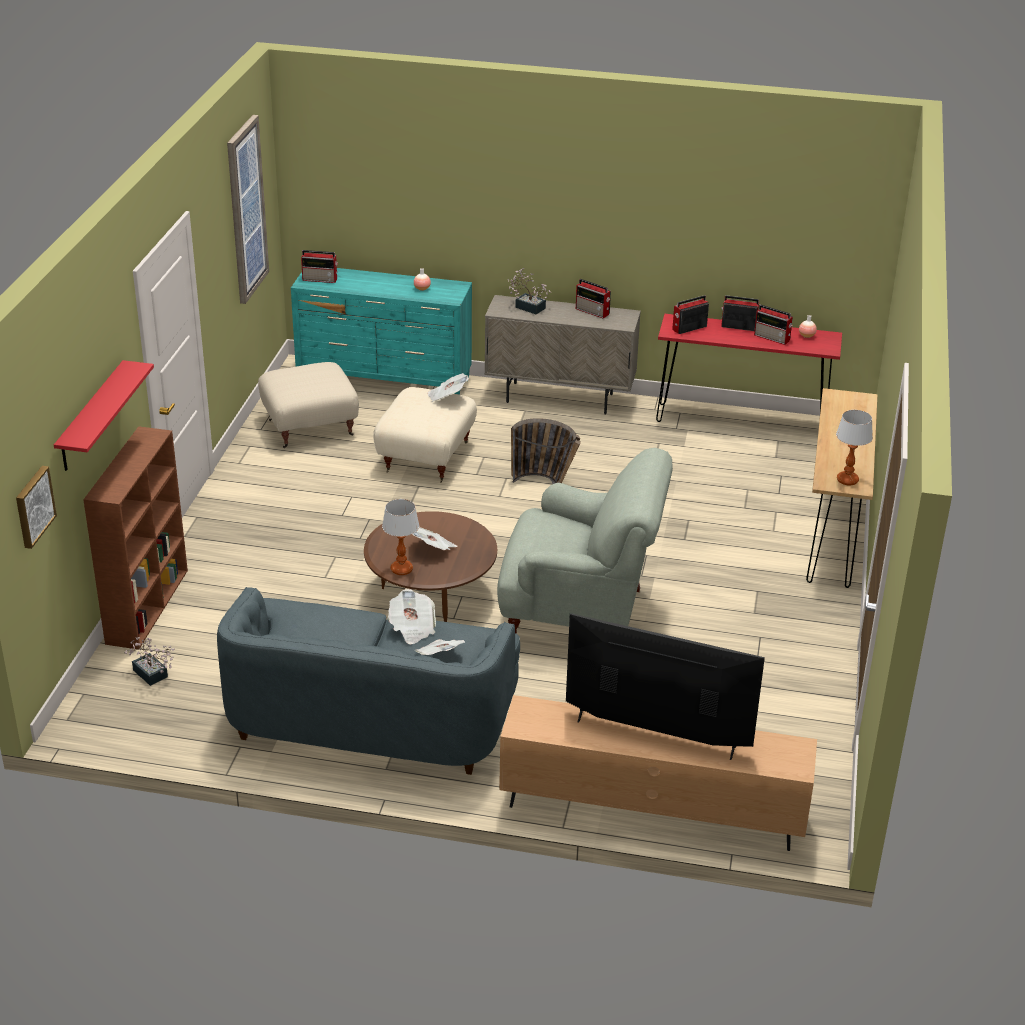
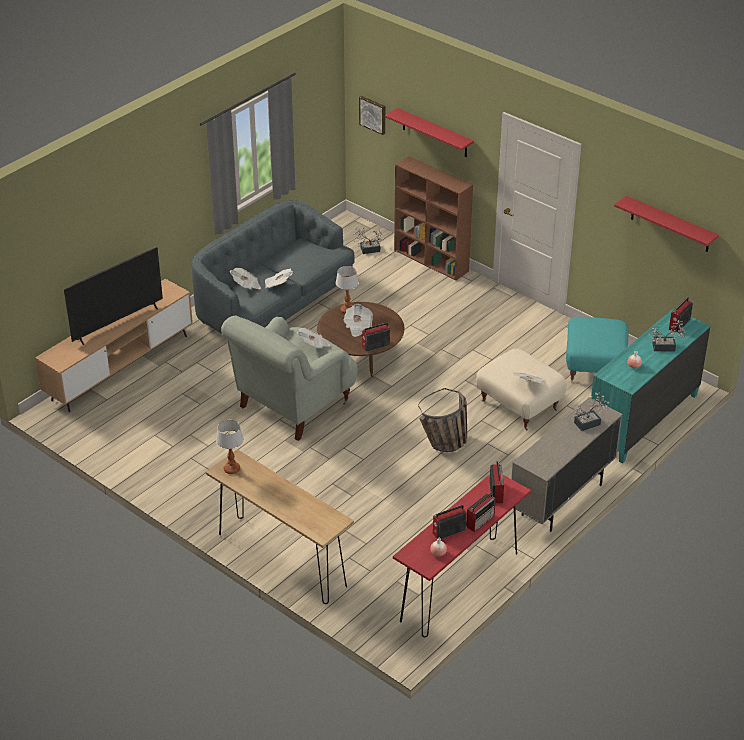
camera: 120 degrees right, 5 degrees up
picture [227,115,269,304] -> red shelf [614,196,719,252]
beige ottoman [258,362,359,448] -> turquoise ottoman [566,317,629,382]
radio [576,279,611,319] -> radio moved to [362,323,390,352]
none -> newspaper [297,328,330,348]
none -> potted plant [648,320,686,352]

